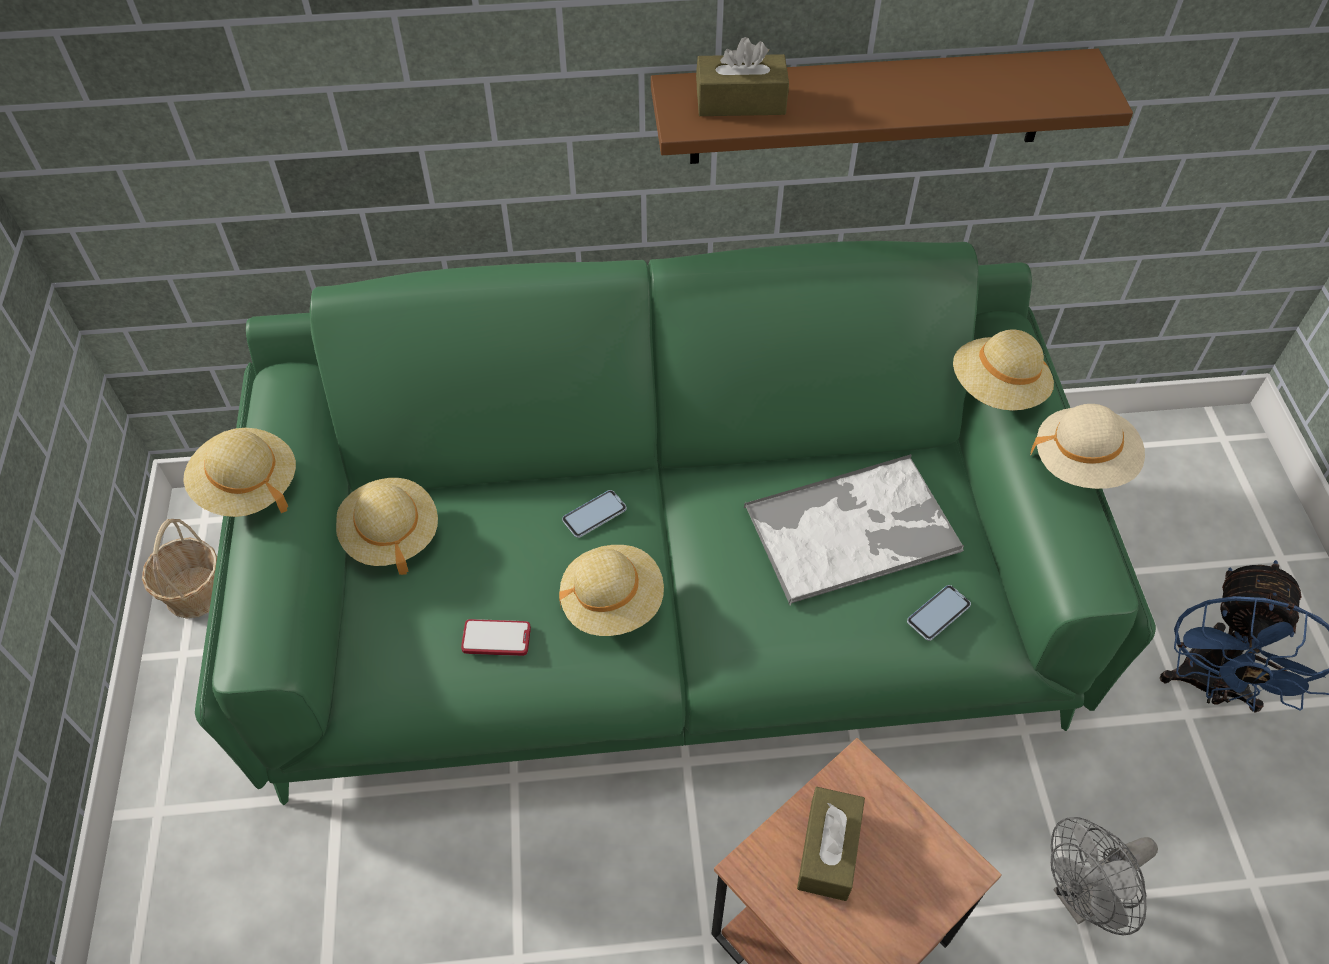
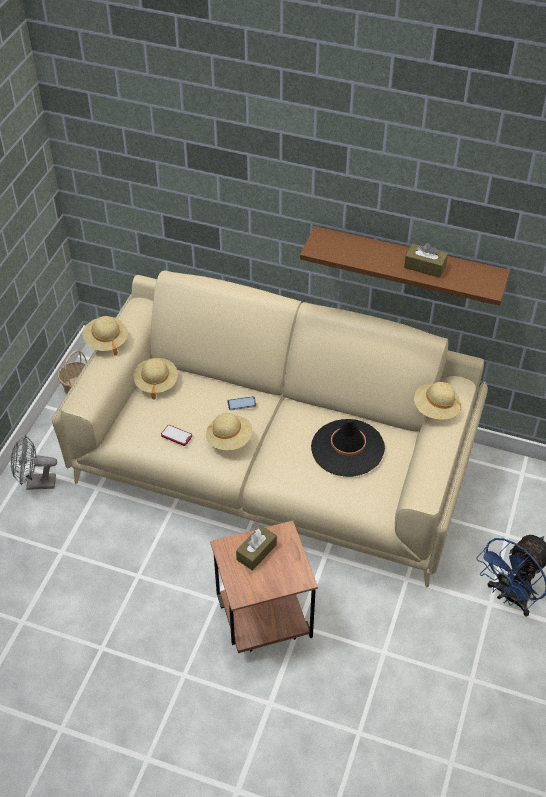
camera: 25 degrees right, 5 degrees down
green sofa [195,241,1156,805] -> beige sofa [52,270,488,588]
brown tissue box [696,37,789,116] -> brown tissue box moved to [404,243,448,278]
tray [744,454,964,605] -> black hat [311,419,385,477]
phone [907,585,971,641] -> none
beige hat [1030,404,1145,489] -> none
grey fan [1051,817,1158,935] -> grey fan moved to [11,435,57,490]

